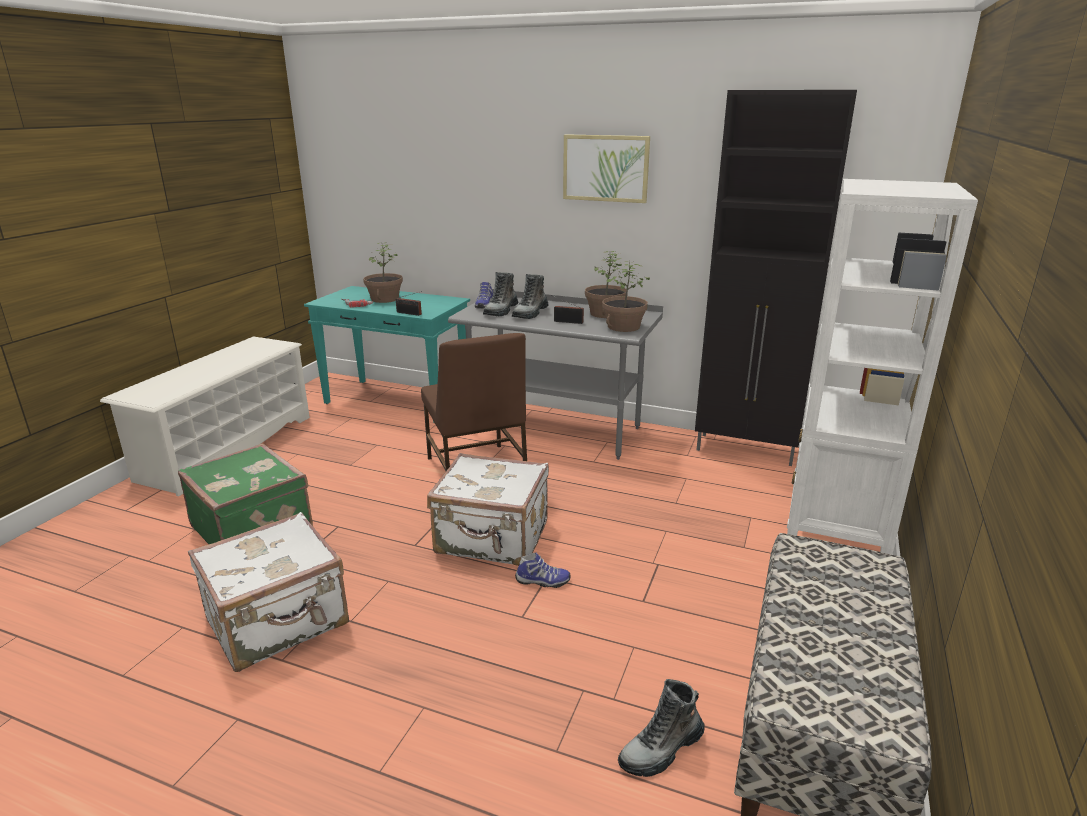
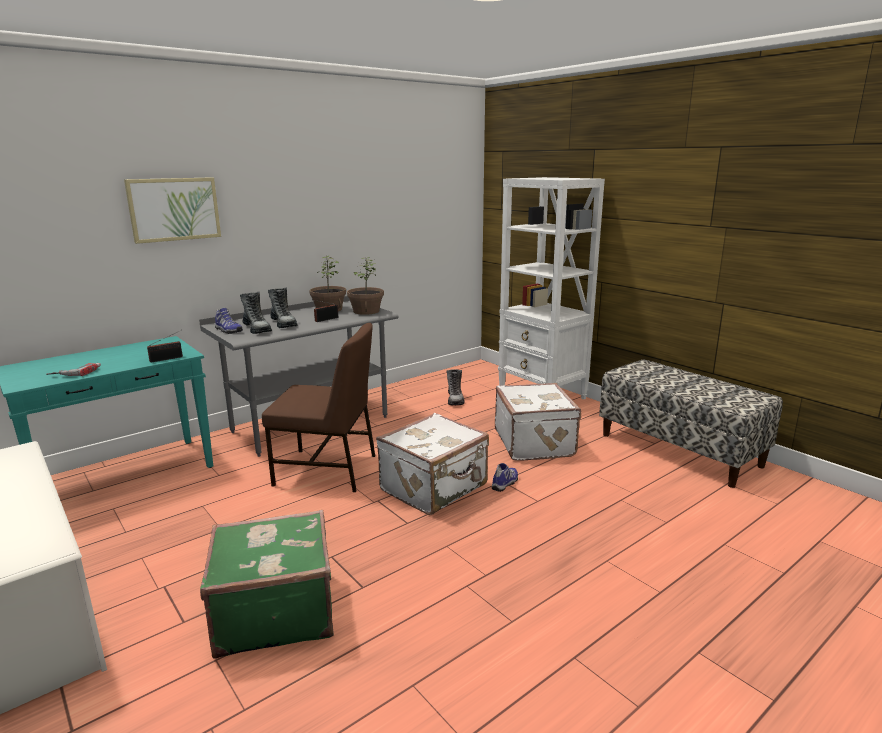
camera: 60 degrees left, 5 degrees down
white suitcase [188,512,349,672] -> white suitcase moved to [495,383,581,461]
potted plant [363,242,403,303] -> none
picture [563,134,650,203] -> picture moved to [124,177,221,244]
boot [618,679,705,777] -> boot moved to [446,369,465,405]
black cabinet [695,90,857,466] -> none

